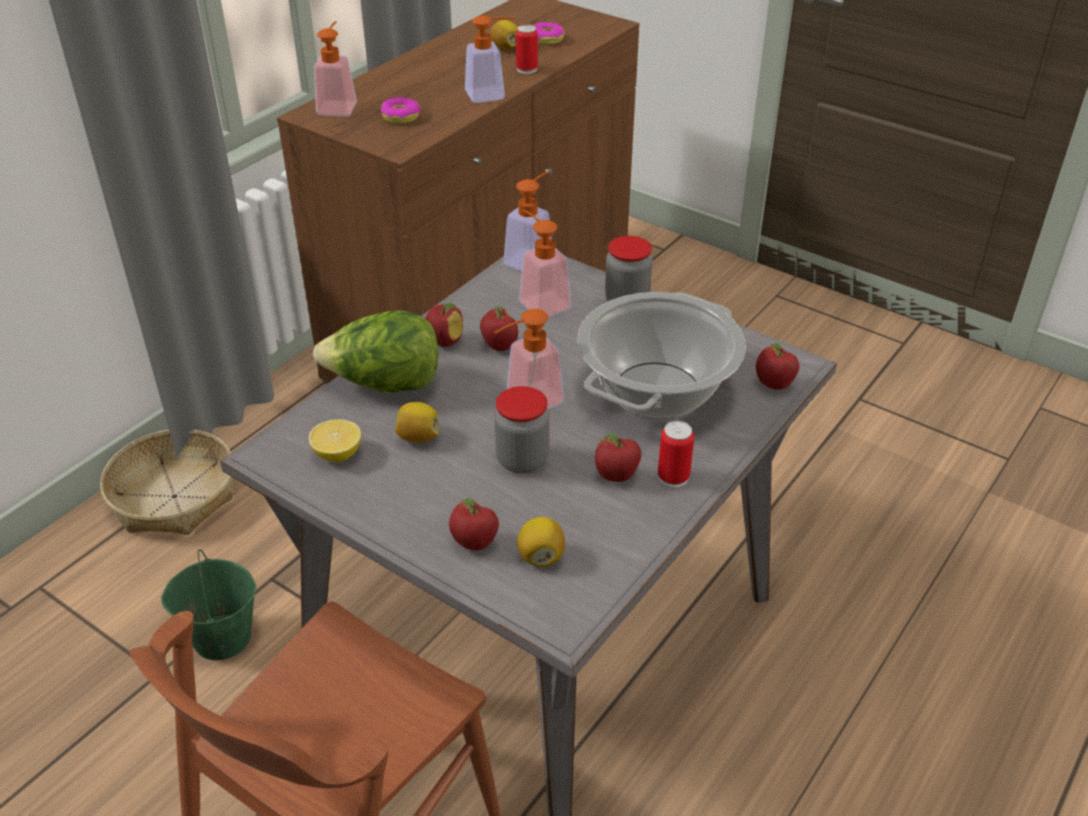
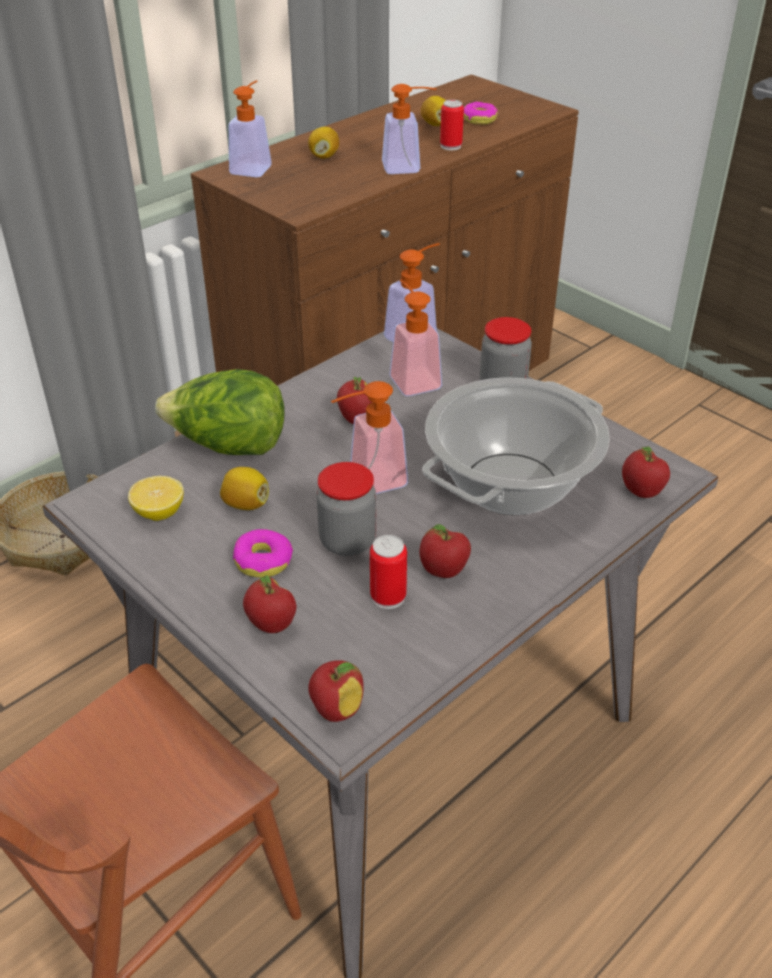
camera: 10 degrees right, 0 degrees up
green bucket [161,549,256,660] -> none
donut [381,97,420,124] -> donut moved to [233,529,293,578]
apple [425,302,463,347] -> apple moved to [309,660,364,722]
lemon [517,517,565,567] -> lemon moved to [308,127,339,159]
can [658,421,694,488] -> can moved to [370,535,407,609]

